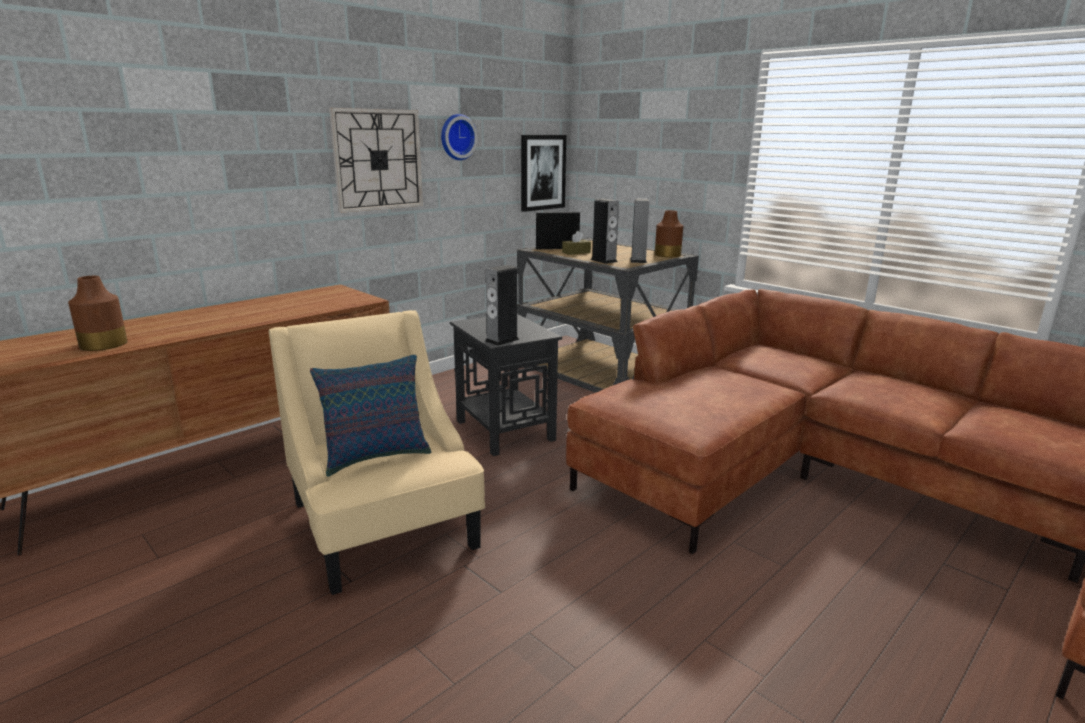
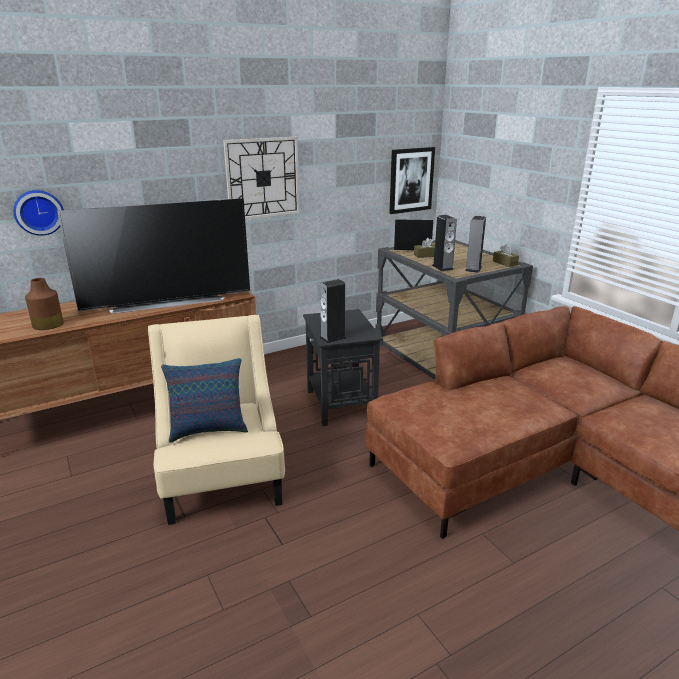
camera: 15 degrees right, 5 degrees up
wall clock [441,114,478,160] -> wall clock moved to [13,190,64,236]
brown vase [655,210,683,257] -> brown tissue box [493,244,519,267]
none -> television [57,198,250,314]

